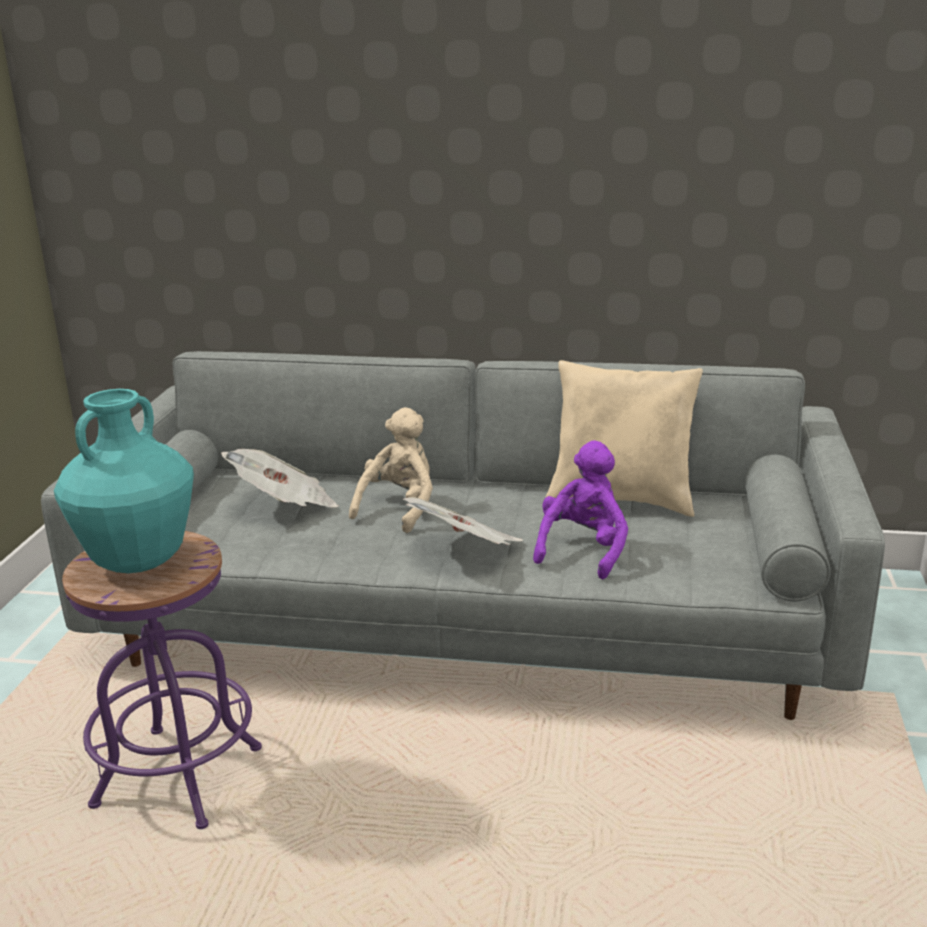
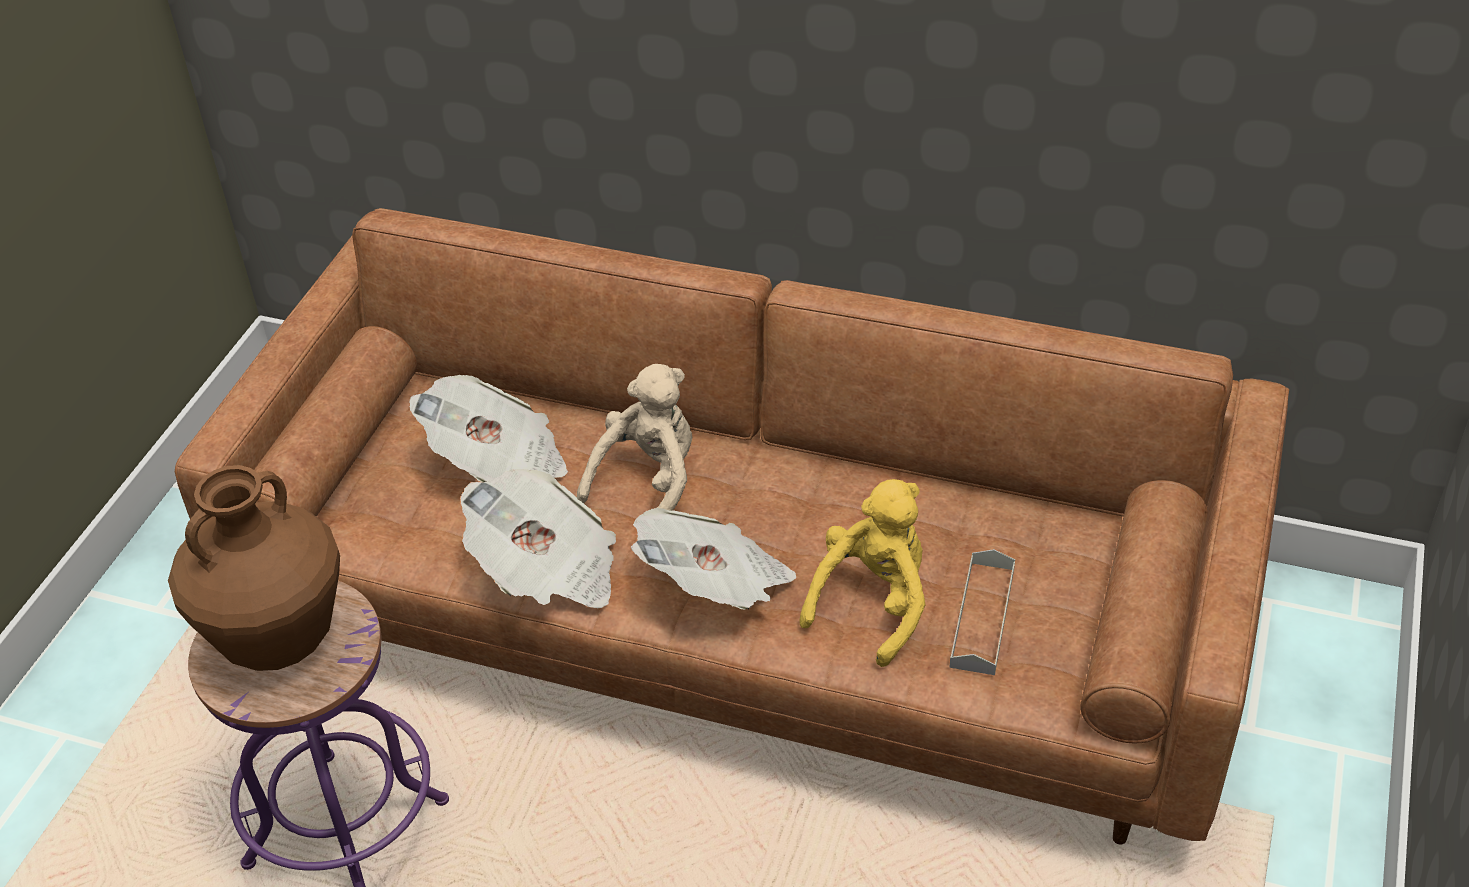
camera: 10 degrees right, 20 degrees up
grey sofa [41,351,885,720] -> brown sofa [175,208,1289,844]
turquoise vase [54,389,194,573] -> brown vase [168,465,340,671]
purple plush toy [533,440,628,579] -> yellow plush toy [799,479,926,667]
beige pillow [546,360,703,517] -> none
none -> newspaper [460,469,616,608]
none -> grey tray [949,549,1015,675]

